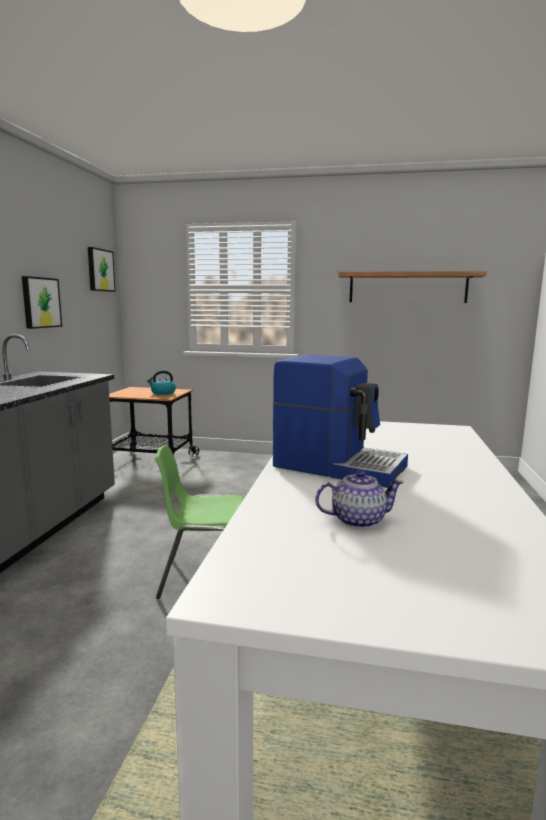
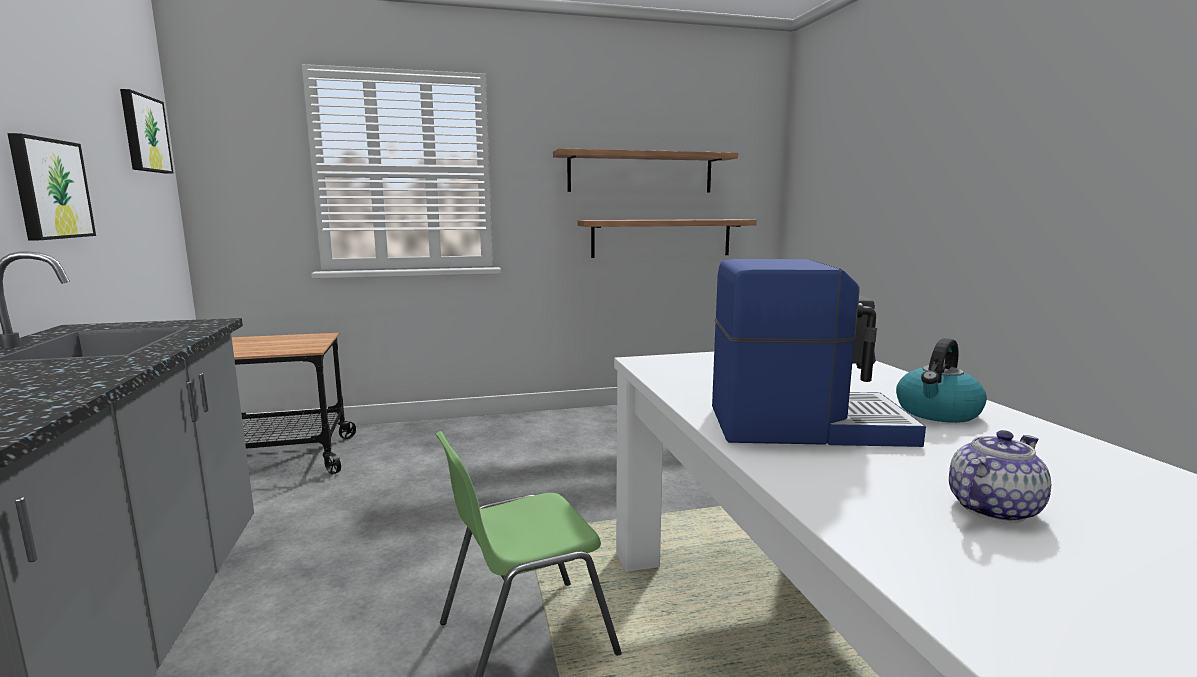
camera: 25 degrees left, 0 degrees up
kettle [147,370,176,395] -> kettle moved to [896,338,987,423]
none -> shelf [578,219,757,258]

